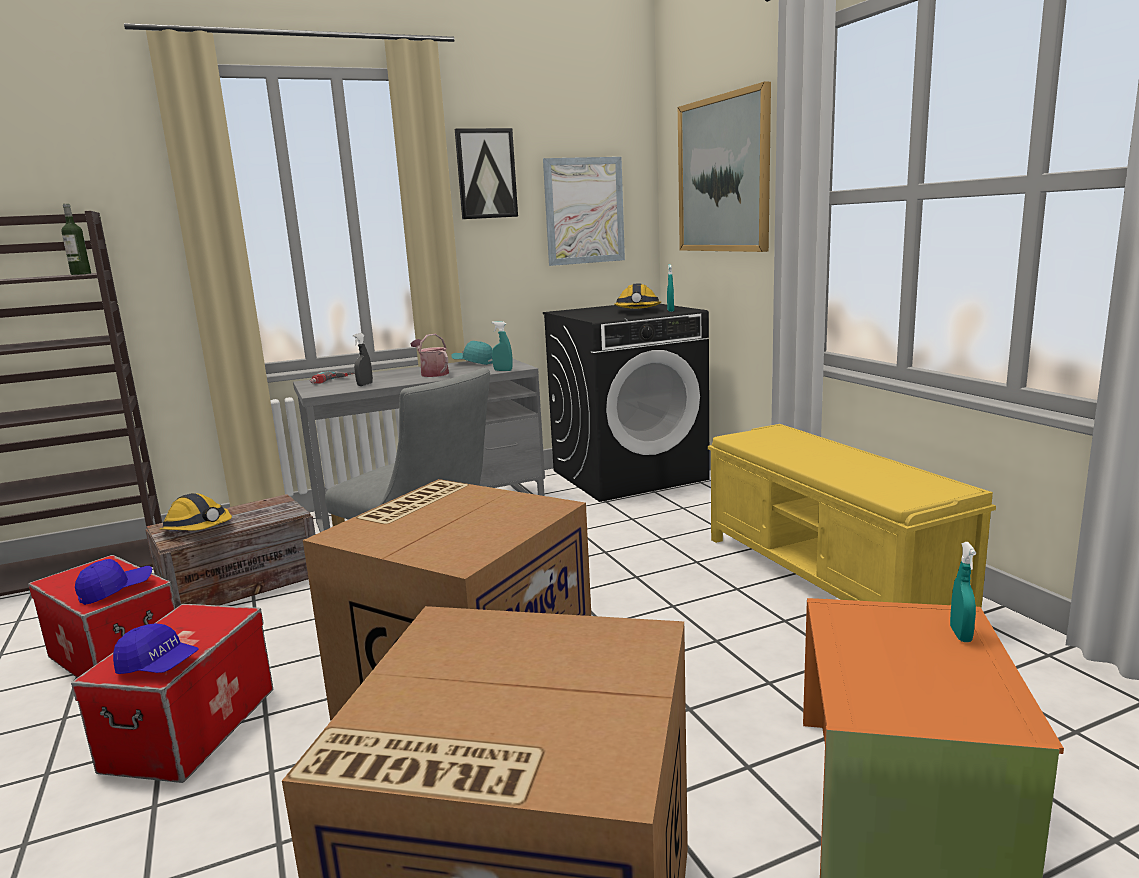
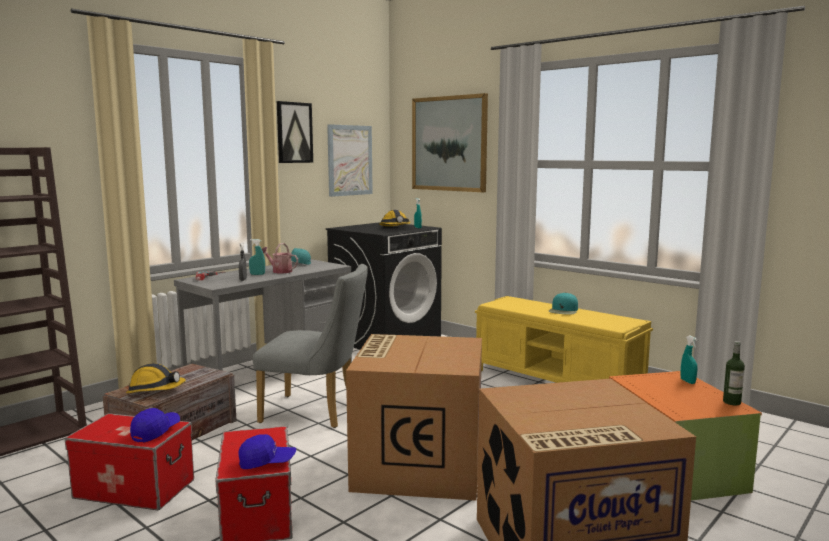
camera: 25 degrees left, 5 degrees down
bottle [61,204,91,275] -> bottle moved to [723,341,745,405]
turquoise spray bottle [492,321,513,371] -> turquoise spray bottle moved to [249,239,265,275]
none -> turquoise cap [549,293,578,315]

